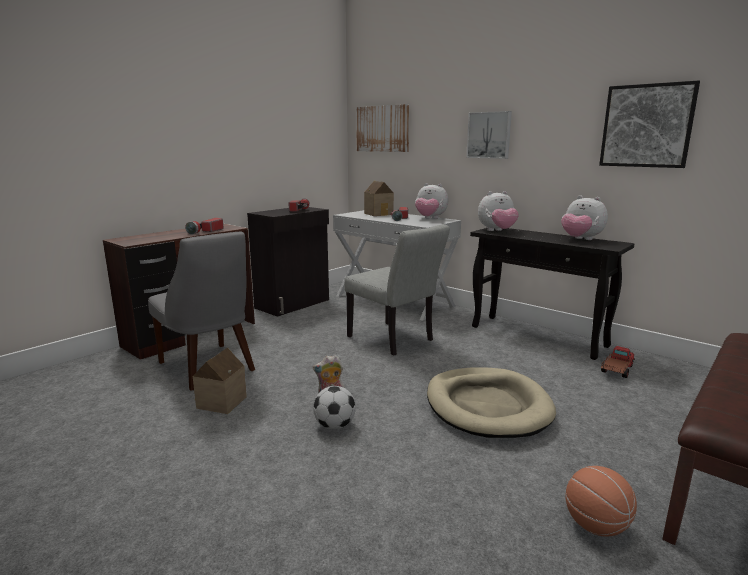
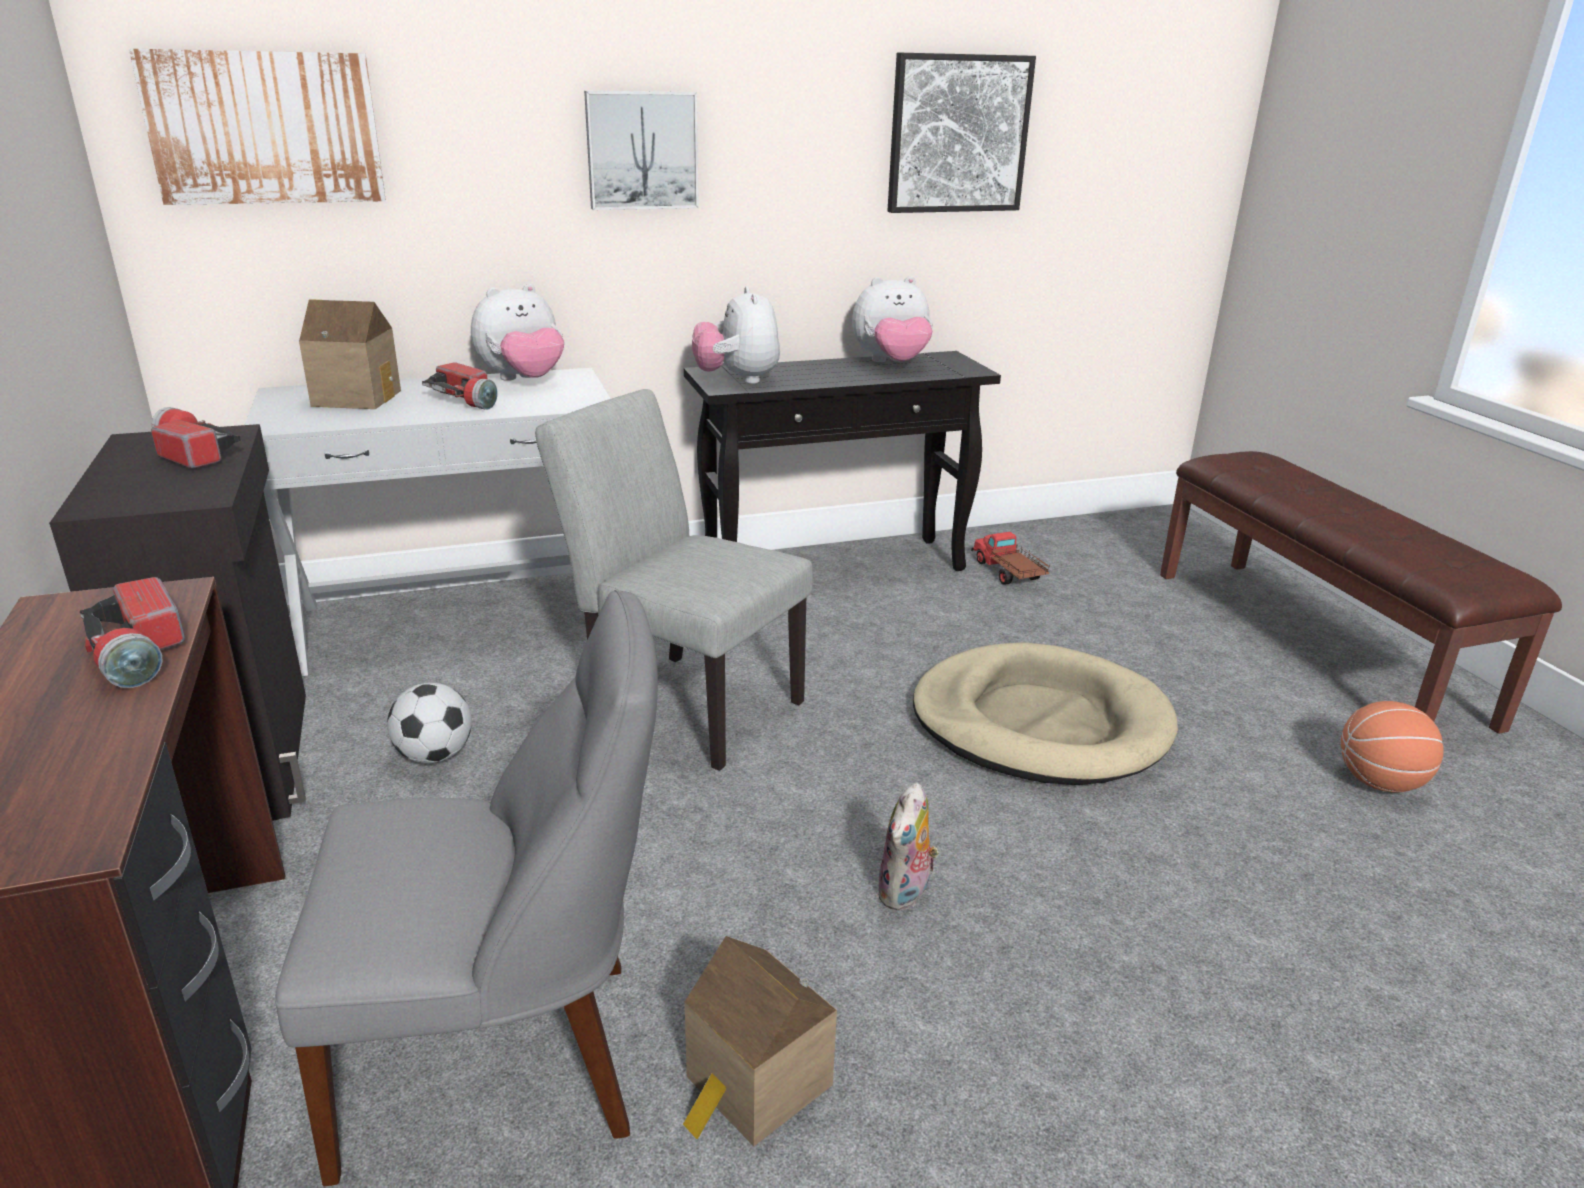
camera: 60 degrees left, 10 degrees up
football [313,386,356,429] -> football moved to [387,683,472,763]
grey chair [344,224,450,356] -> grey chair turned 135 degrees counterclockwise [535,389,813,771]
plush toy [478,191,519,231] -> plush toy turned 150 degrees clockwise [692,286,780,384]

